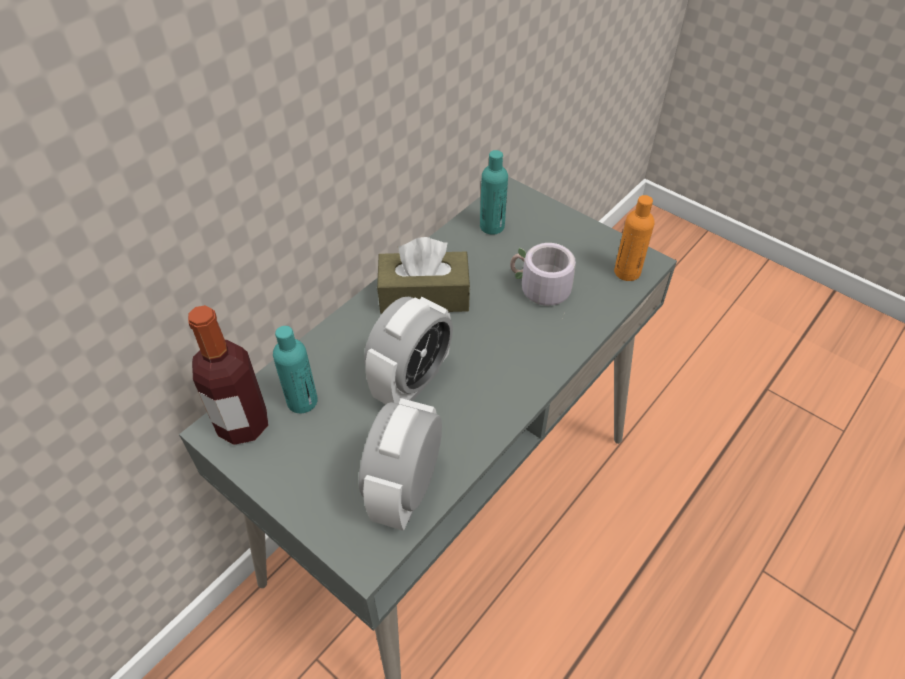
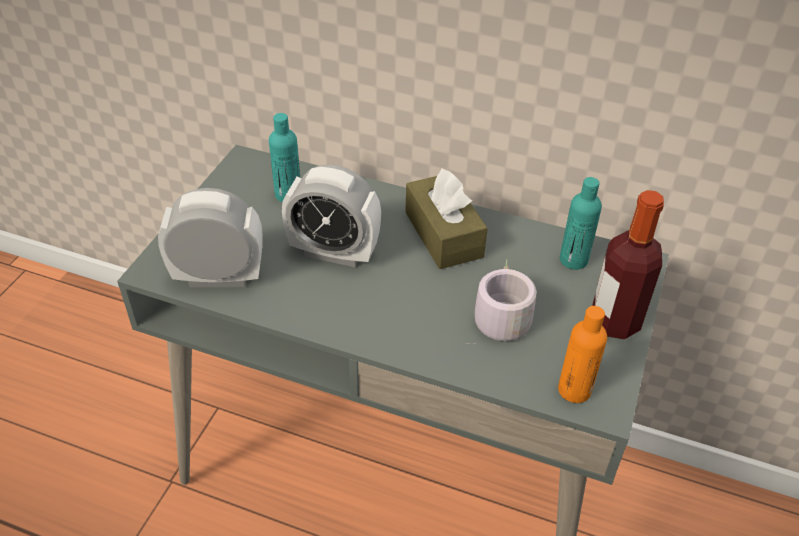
camera: 70 degrees right, 5 degrees down
bottle [188,305,268,445] -> bottle moved to [592,190,664,339]

